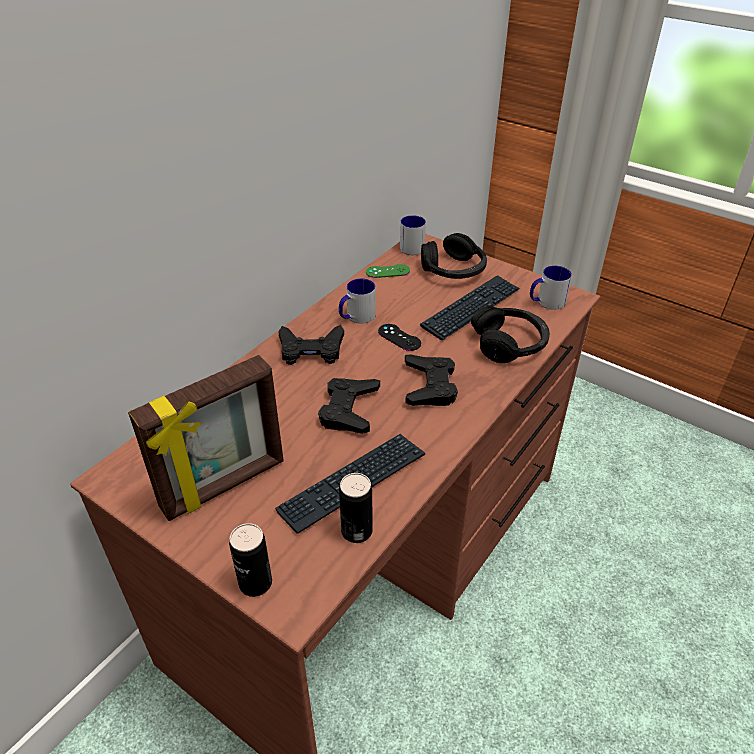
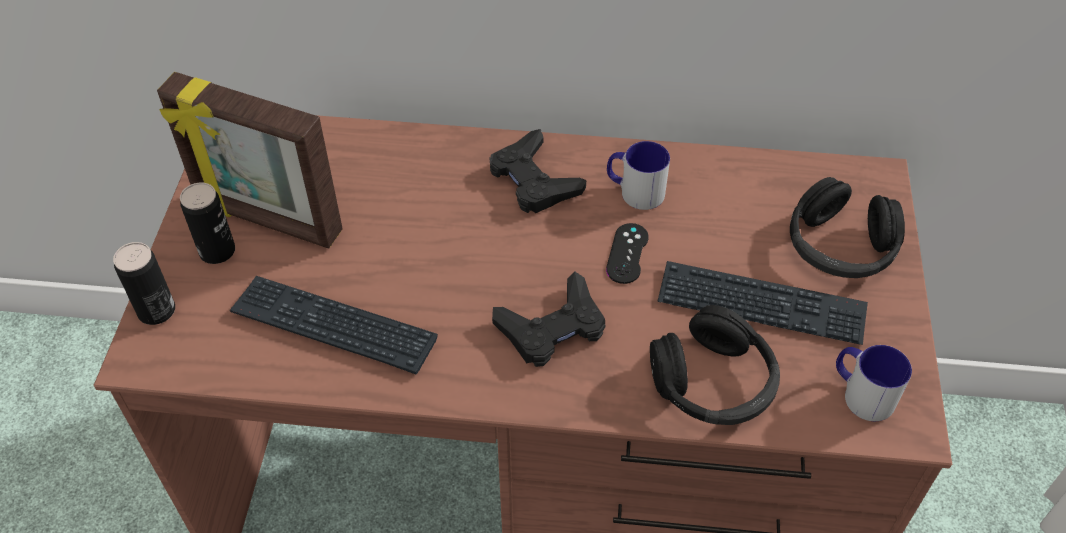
camera: 60 degrees right, 10 degrees up
black game controller [318,378,380,434] -> none
can [339,473,373,543] -> can moved to [180,182,235,264]
green game controller [366,264,410,278] -> none
mug [400,215,426,255] -> none

